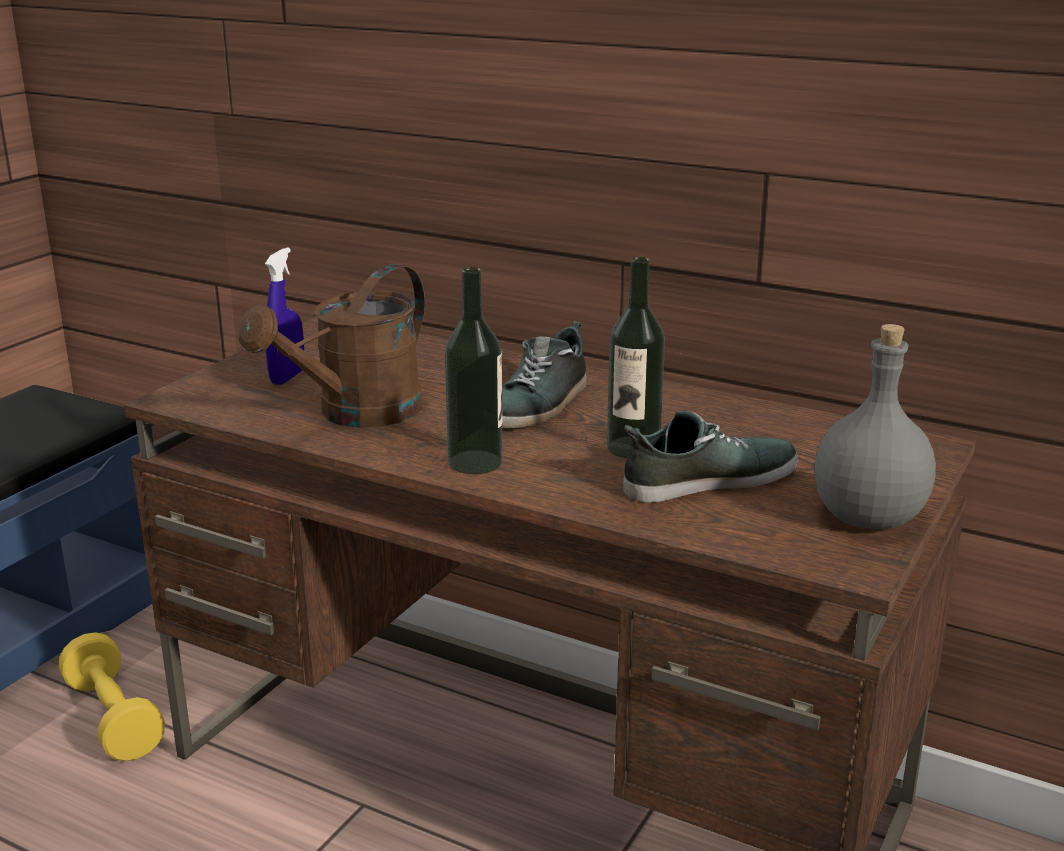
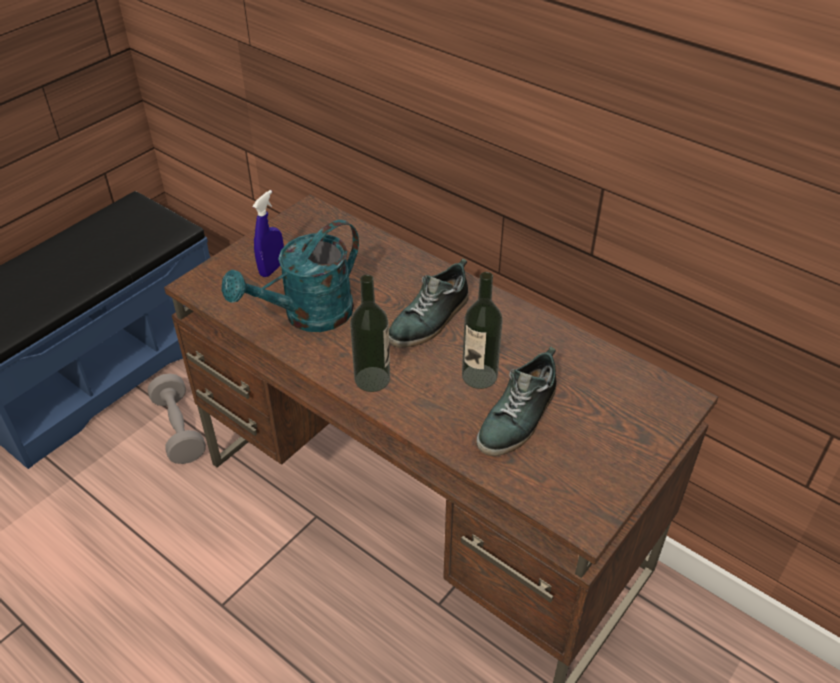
camera: 10 degrees right, 20 degrees up
yellow dumbbell [59,632,165,761] -> grey dumbbell [148,373,206,464]
brown watering can [239,264,425,428] -> turquoise watering can [222,220,359,332]
shoe [623,411,798,503] -> shoe turned 135 degrees clockwise [477,346,556,456]
grey bottle [814,324,936,529] -> none

